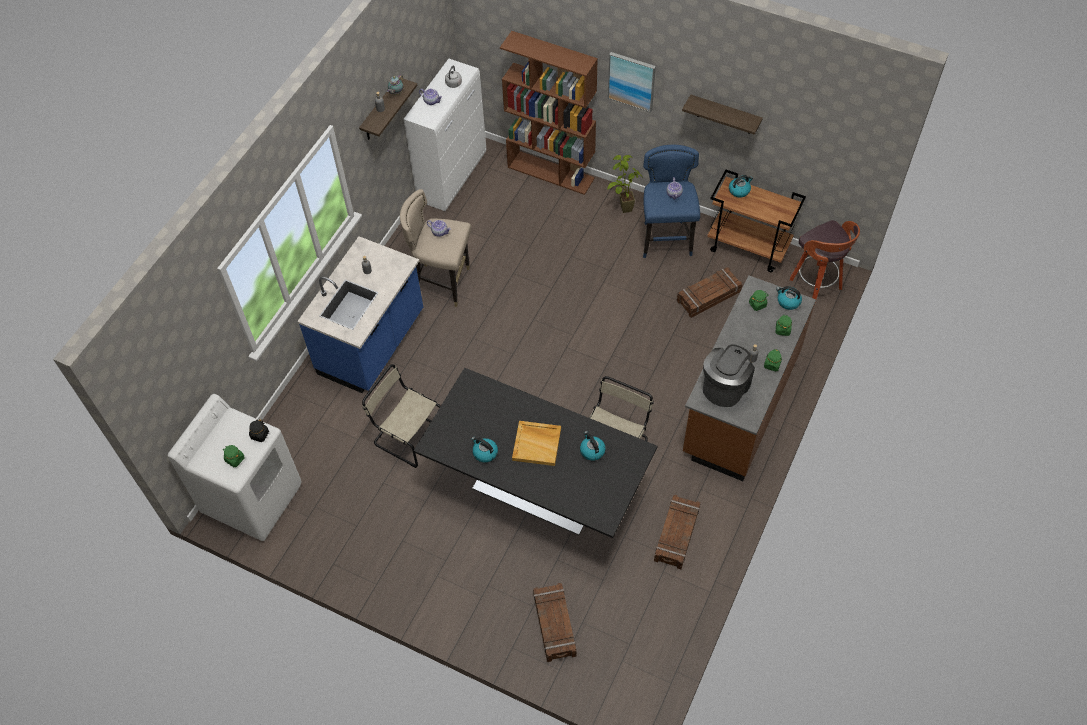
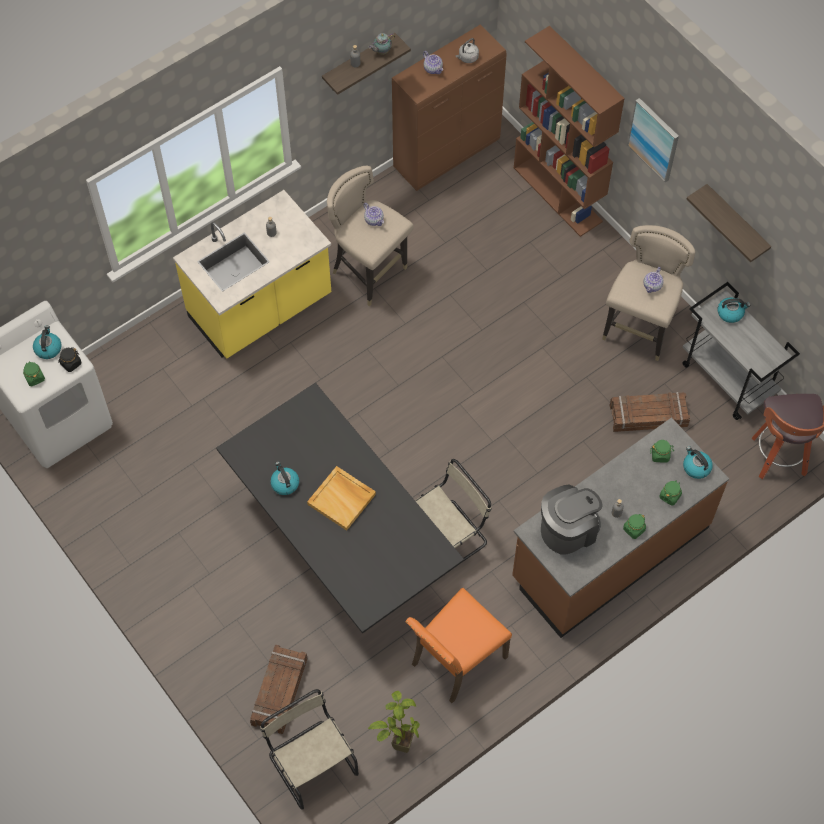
camera: 25 degrees right, 5 degrees up
blue counter [297,236,423,393] -> yellow counter [173,190,331,359]
beige chair [362,364,441,468] -> beige chair moved to [260,689,359,810]
white cabinet [403,59,486,211] -> brown cabinet [392,24,506,191]
kettle [580,431,606,461] -> kettle moved to [33,325,61,359]
potted plant [607,155,643,213] -> potted plant moved to [368,691,420,753]
blue stool [643,145,700,258] -> beige stool [602,225,695,361]
crate [654,495,701,569] -> orange chair [406,588,512,703]
brown cart [707,170,806,272] -> grey cart [682,282,800,420]

